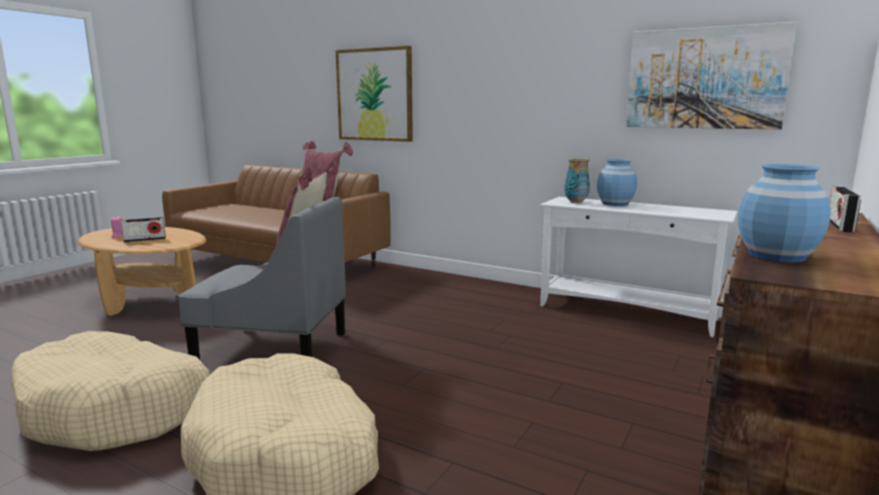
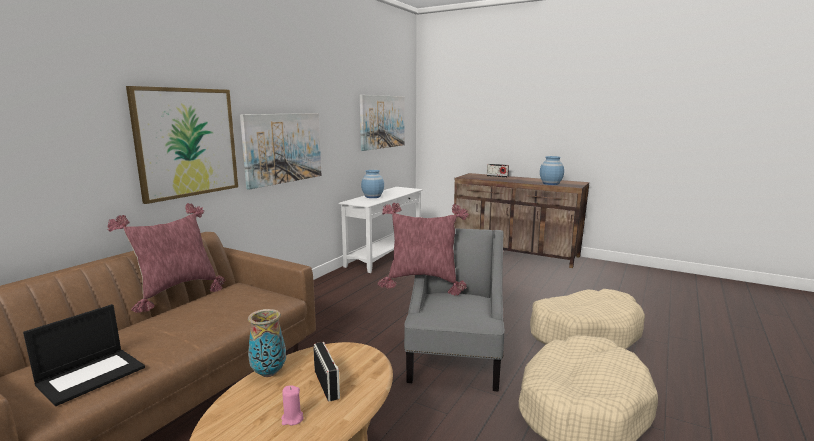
camera: 90 degrees left, 0 degrees up
vase [564,158,590,203] -> vase moved to [248,309,286,377]
none -> laptop [23,304,145,406]
none -> picture [240,113,321,190]

